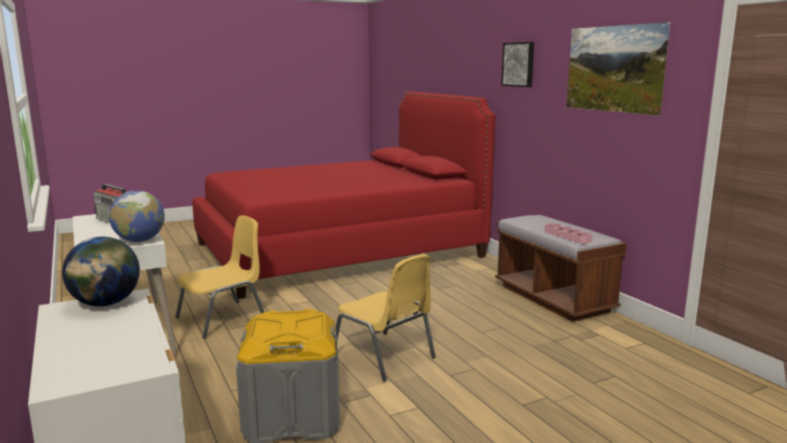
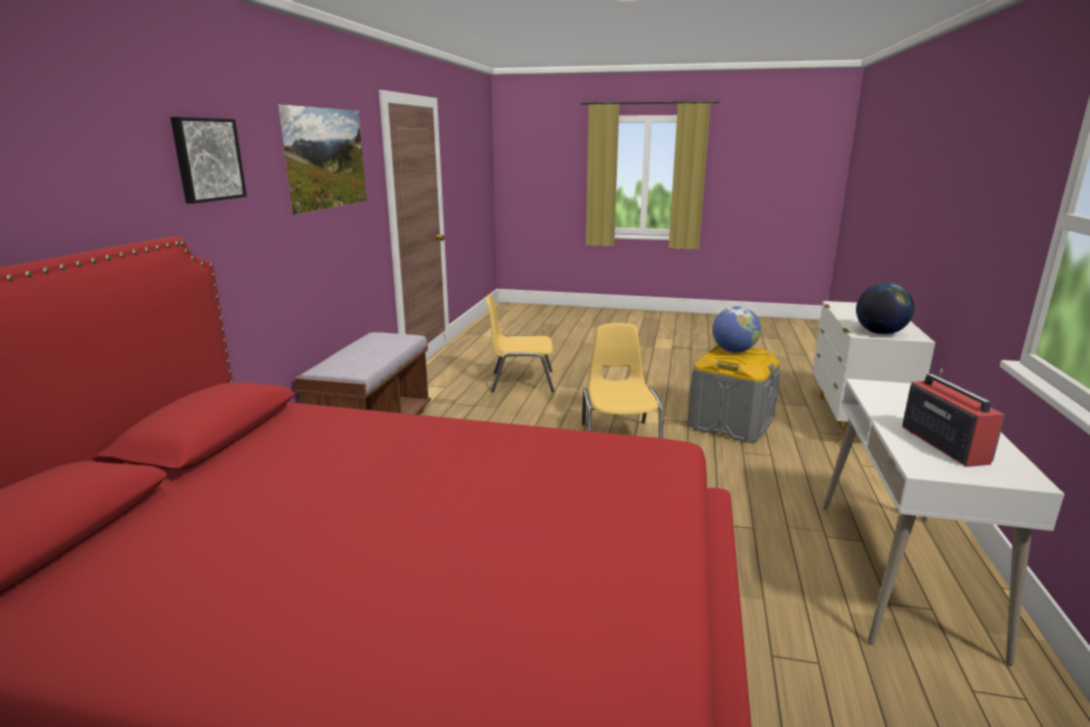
camera: 140 degrees left, 5 degrees up
globe [109,191,165,242] -> globe moved to [712,306,761,353]
yellow chair [176,215,264,338] -> yellow chair moved to [486,294,554,393]
pink tray [545,223,592,244] -> none

